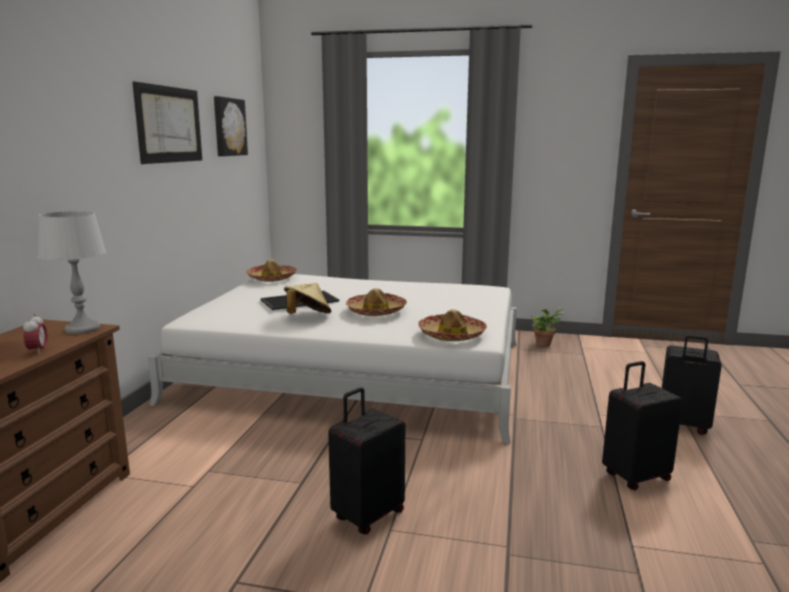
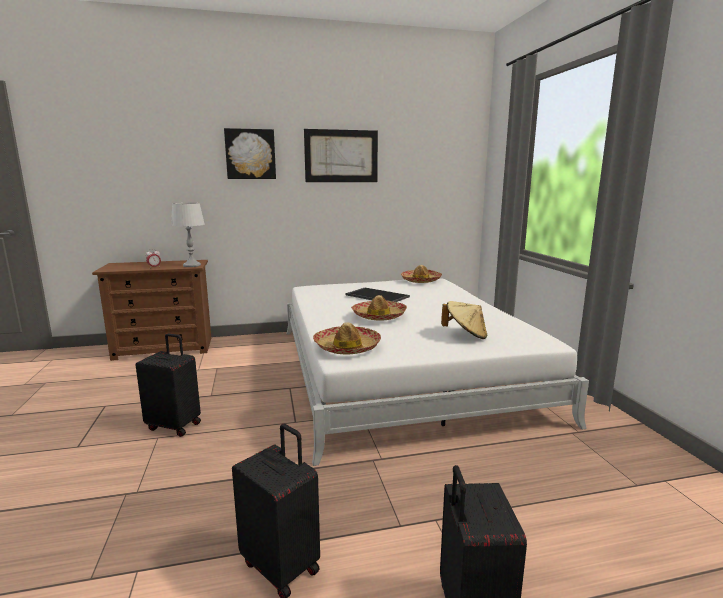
camera: 65 degrees right, 0 degrees up
picture [214,96,248,156] -> picture moved to [224,128,276,179]
beige hat [284,283,331,314] -> beige hat moved to [441,301,487,339]
potted plant [532,308,565,346] -> none

